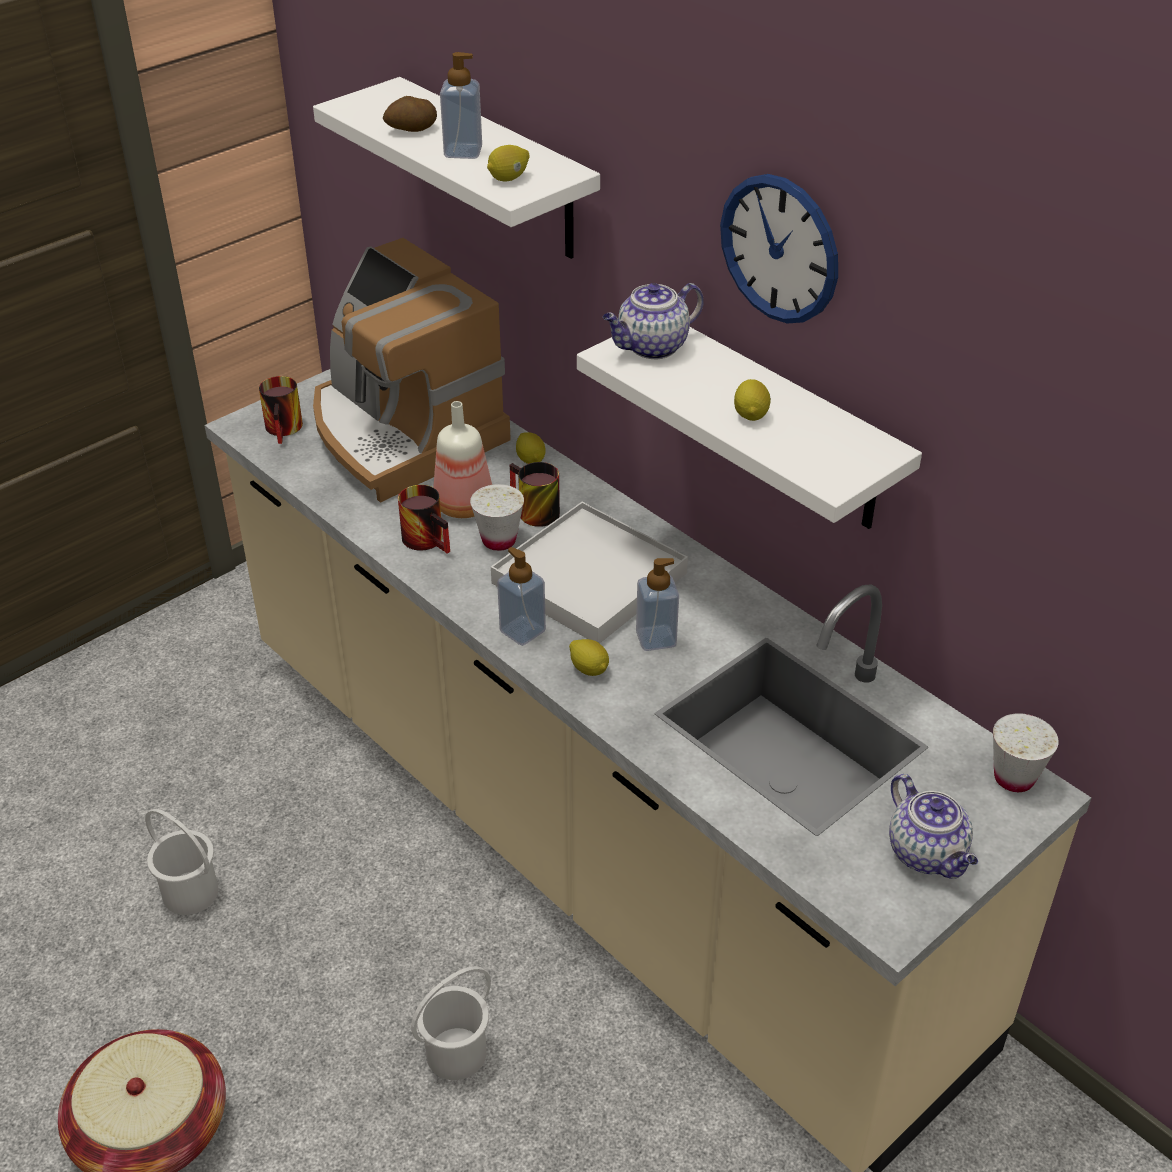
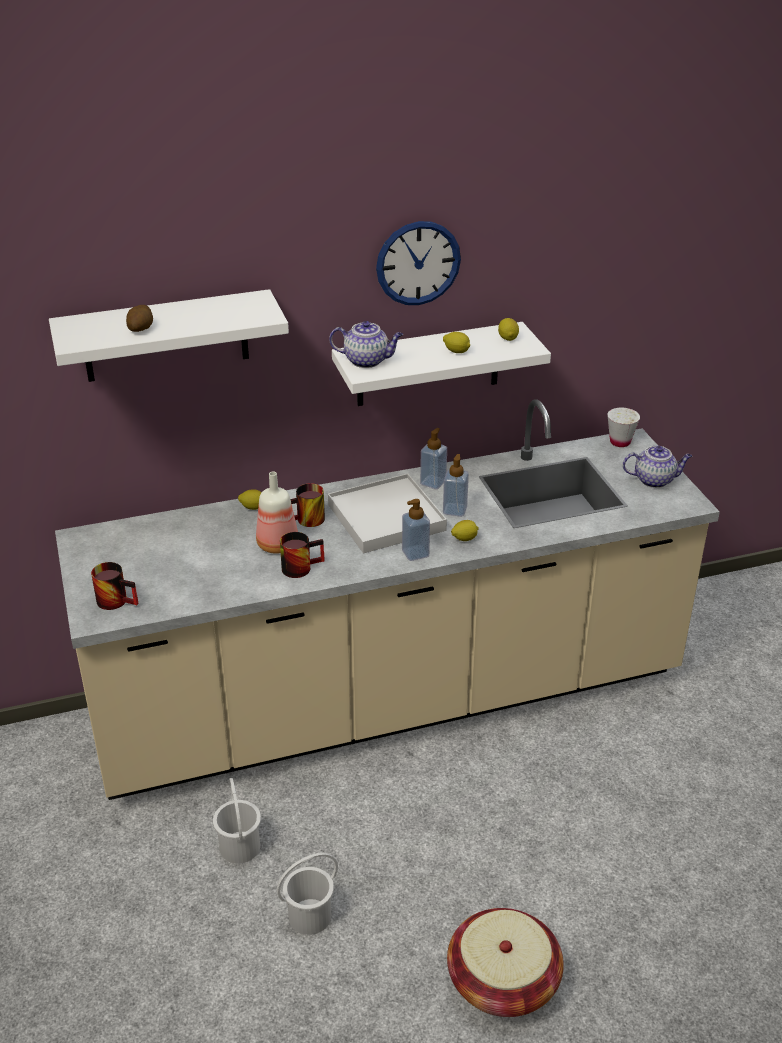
camera: 65 degrees left, 5 degrees down
coffee machine [313,238,511,503] -> none
white bucket [411,966,491,1080] -> white bucket moved to [213,778,261,863]
soap dispenser [440,52,482,159] -> soap dispenser moved to [420,428,447,489]
white cup [470,484,524,551] -> none
lemon [487,145,530,181] -> lemon moved to [498,318,519,341]
teapot [603,283,704,359] -> teapot turned 75 degrees counterclockwise [329,321,403,368]

